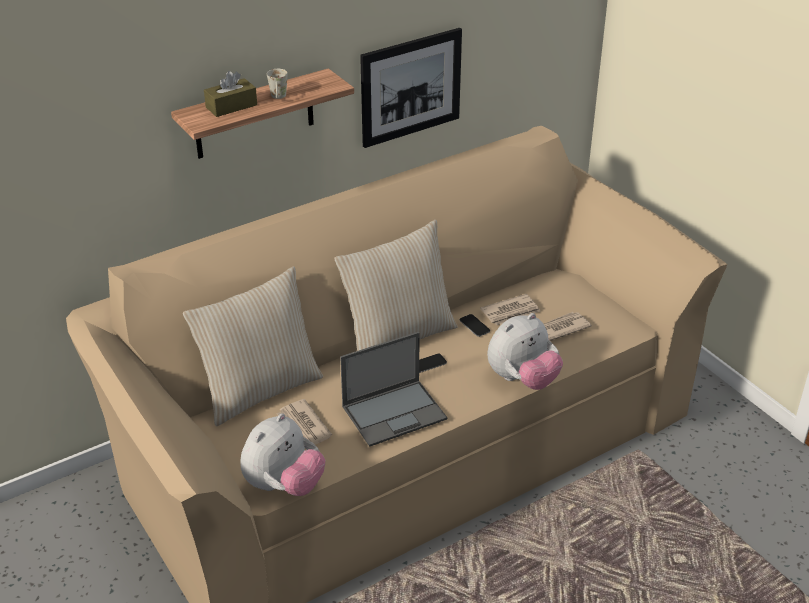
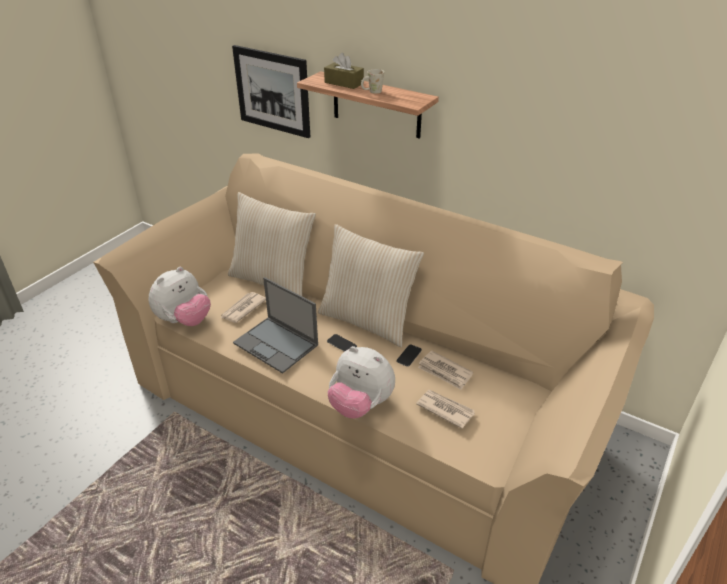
camera: 65 degrees right, 0 degrees up
plush toy [241,413,325,496] -> plush toy turned 60 degrees counterclockwise [149,267,211,326]
picture [360,28,462,148] -> picture moved to [232,45,310,138]

